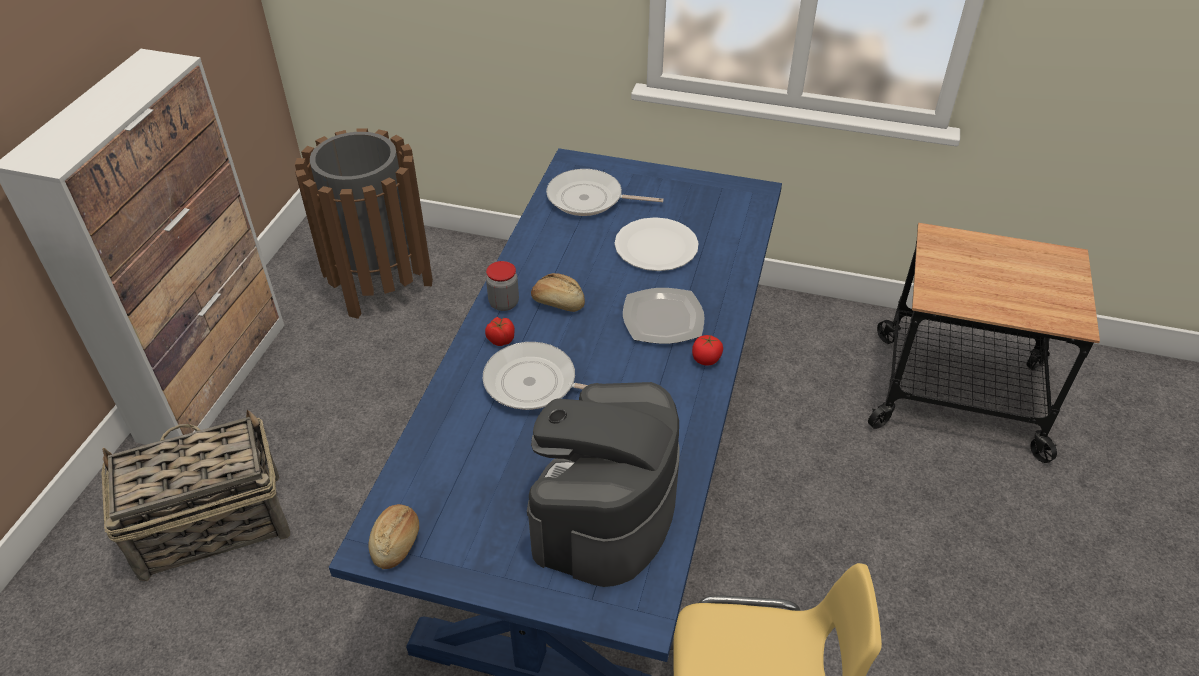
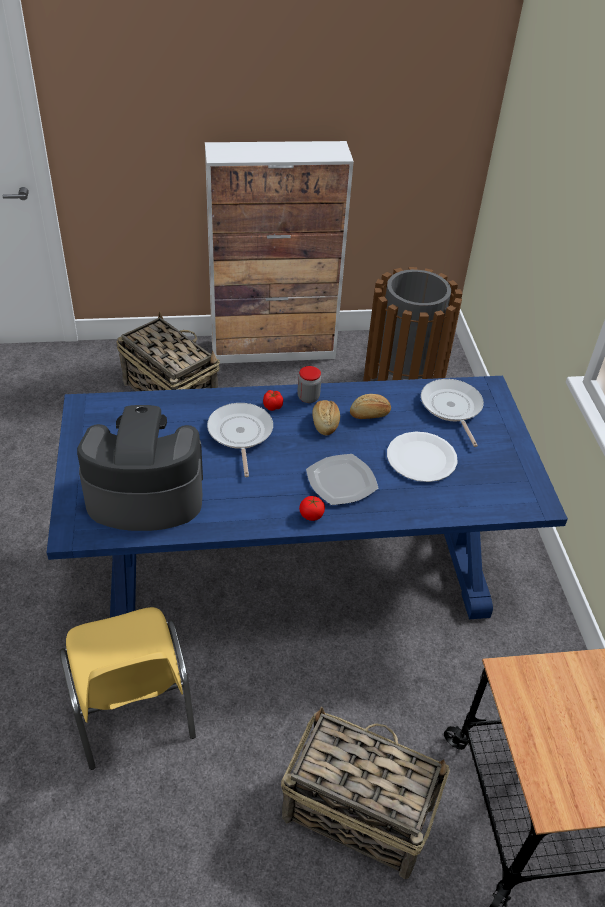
camera: 65 degrees right, 0 degrees up
bread [368,504,419,570] -> bread moved to [350,394,391,419]
none -> basket [281,707,450,879]

